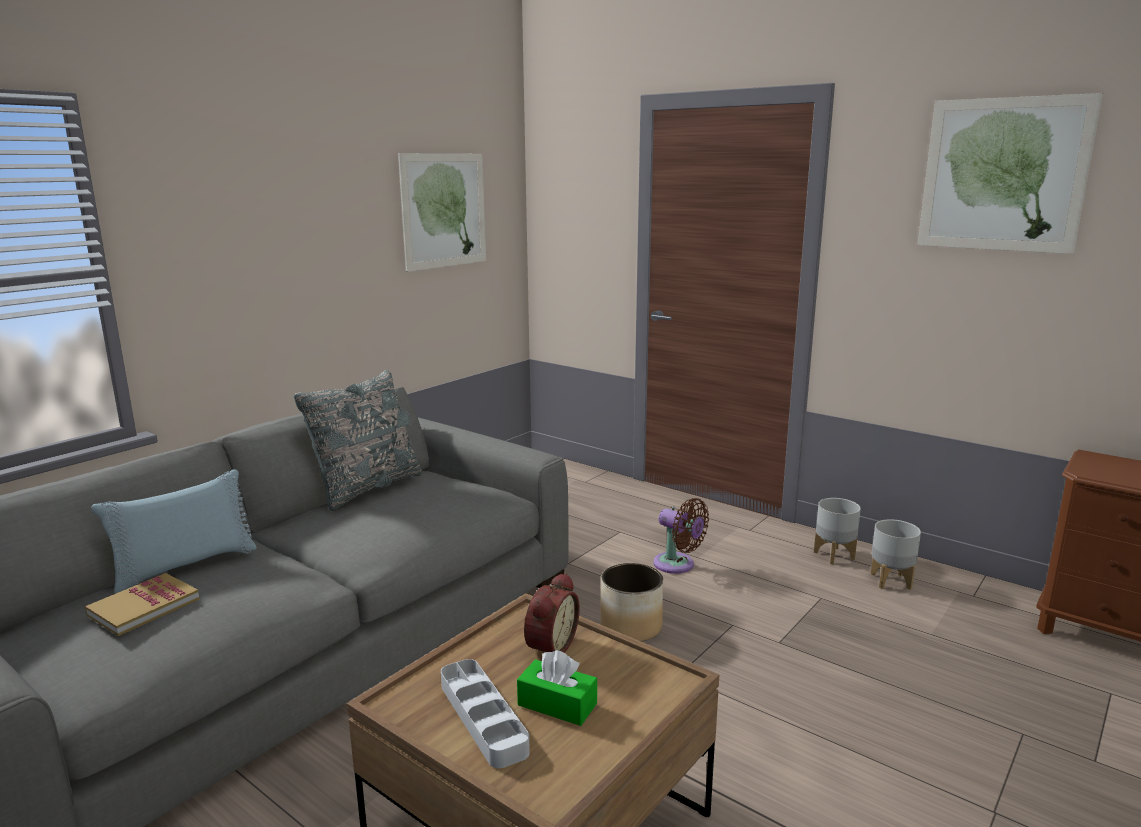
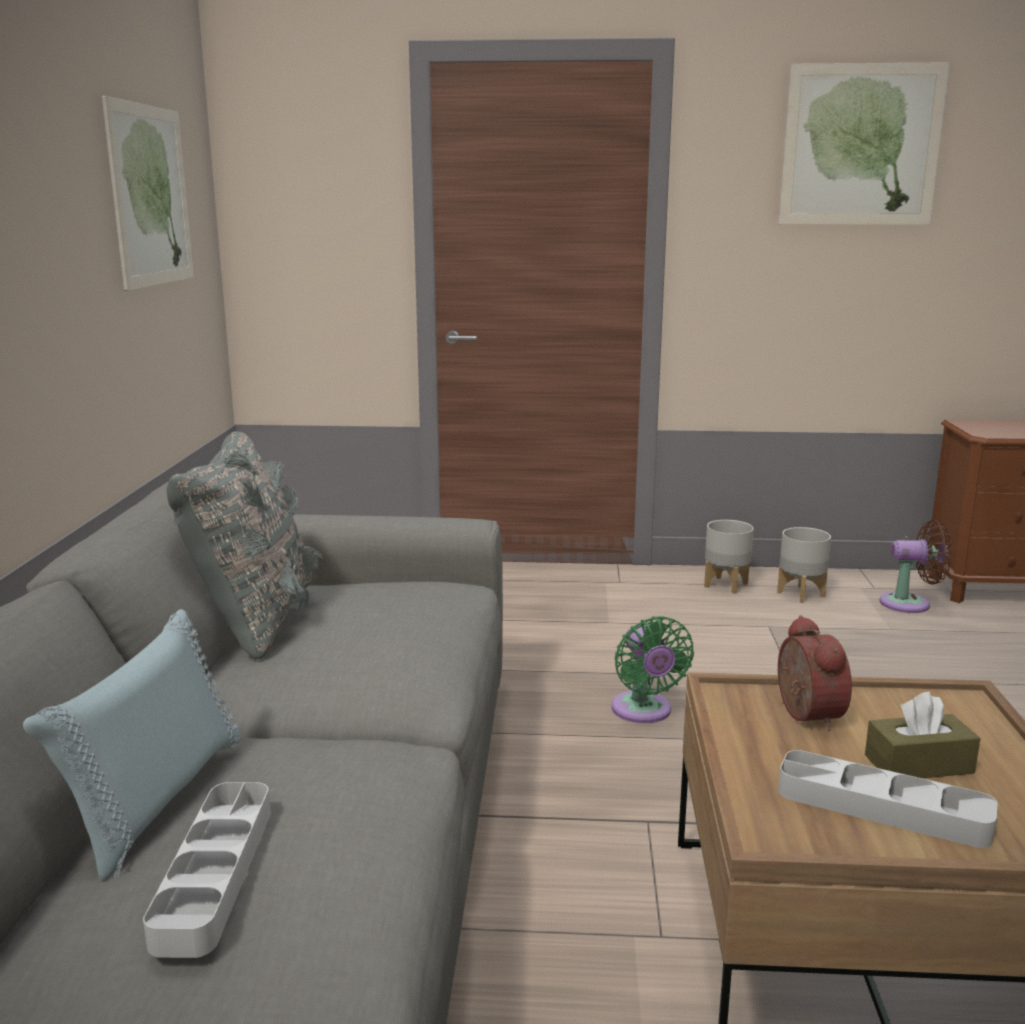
camera: 35 degrees left, 0 degrees up
book [85,573,200,636] -> grey tray [143,782,271,958]
green tissue box [517,650,597,726] -> brown tissue box [865,692,980,778]
planter [600,563,663,642] -> green fan [612,616,694,723]
brown fan [653,498,709,574] -> brown fan moved to [880,520,952,613]

